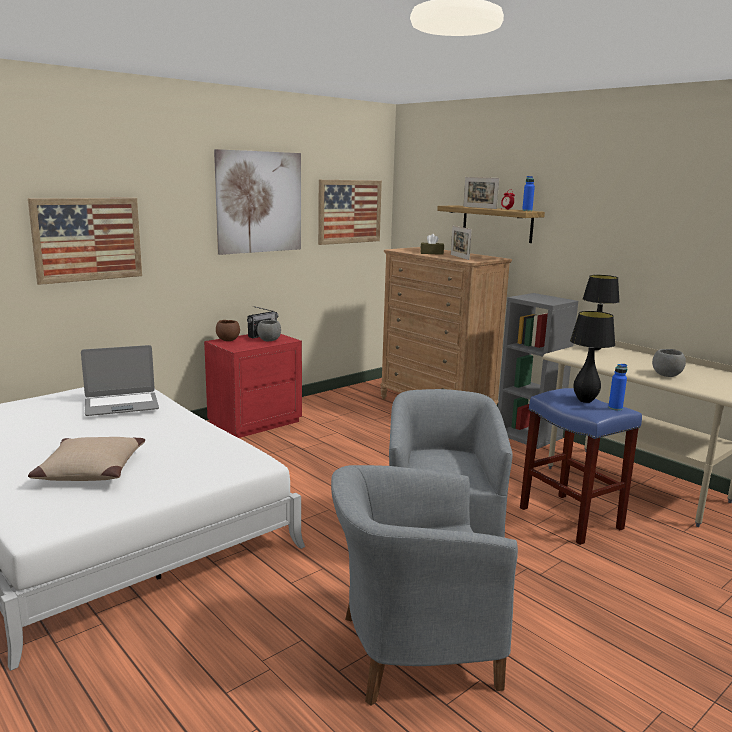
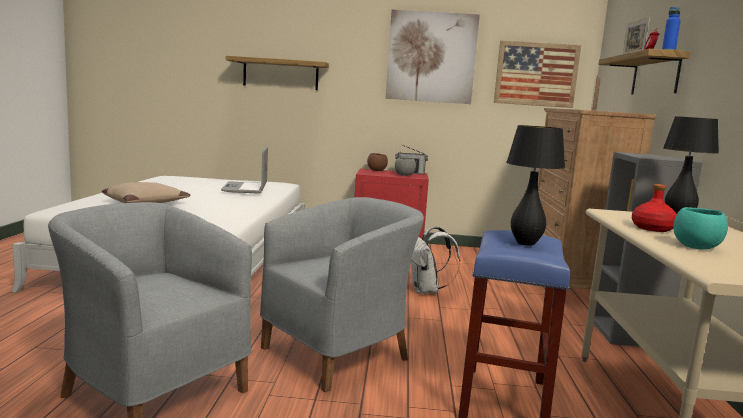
camera: 45 degrees right, 5 degrees down
picture [28,198,142,285] -> shelf [226,56,329,90]
laptop [81,345,159,416] -> laptop turned 60 degrees clockwise [221,147,268,194]
brown tissue box [420,234,444,255] -> none
blue bottle [608,364,627,411] -> none
grey bowl [652,349,686,377] -> turquoise bowl [673,207,728,249]
none -> white backpack [411,227,460,294]
none -> red bottle [632,184,677,232]

